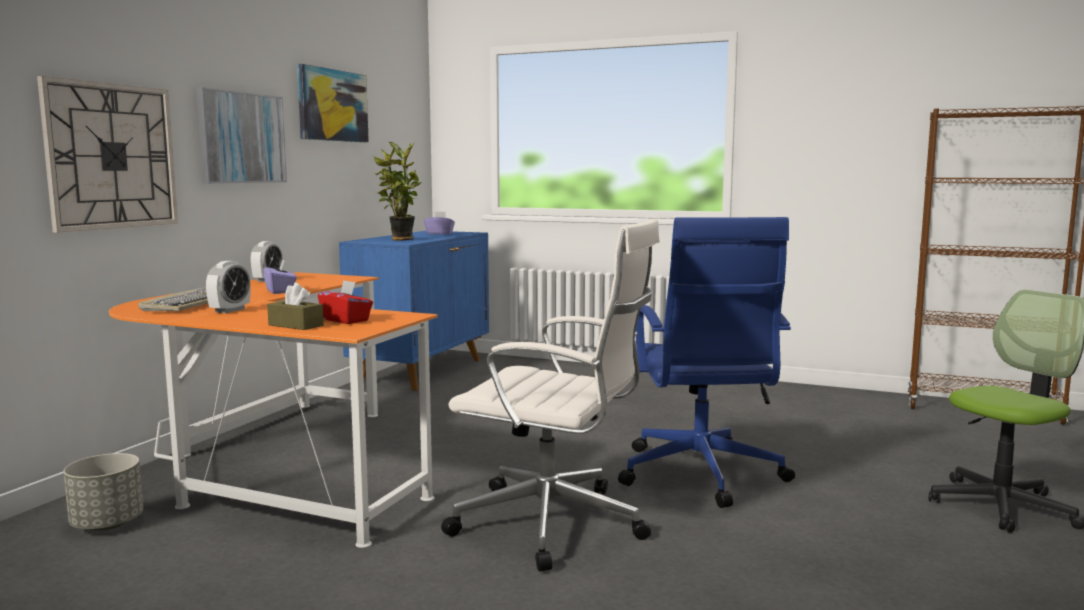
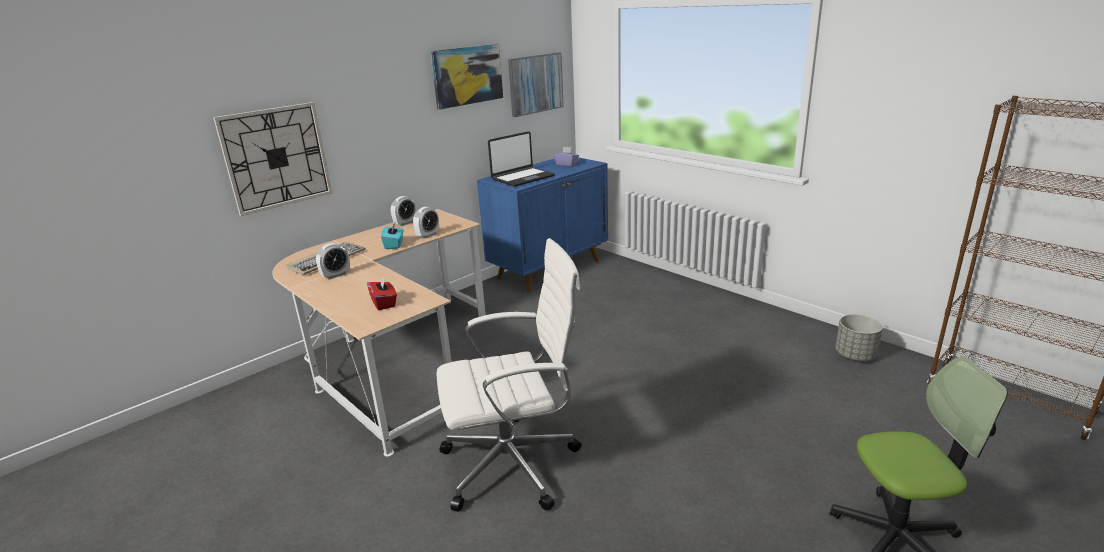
camera: 25 degrees right, 15 degrees up
grey planter [63,453,143,531] -> grey planter moved to [835,314,883,361]
orange desk [109,272,438,548] -> beige desk [272,209,486,457]
picture [196,87,287,184] -> picture moved to [508,52,564,117]
purple tissue box [263,259,297,294] -> turquoise tissue box [381,223,403,249]
brown tissue box [267,283,324,330] -> none
potted plant [374,142,422,241] -> laptop [488,131,555,187]
white office chair [441,219,660,571] -> white office chair turned 60 degrees counterclockwise [437,238,582,512]
blue office chair [618,217,795,508] -> none
none -> alarm clock [413,207,439,239]

